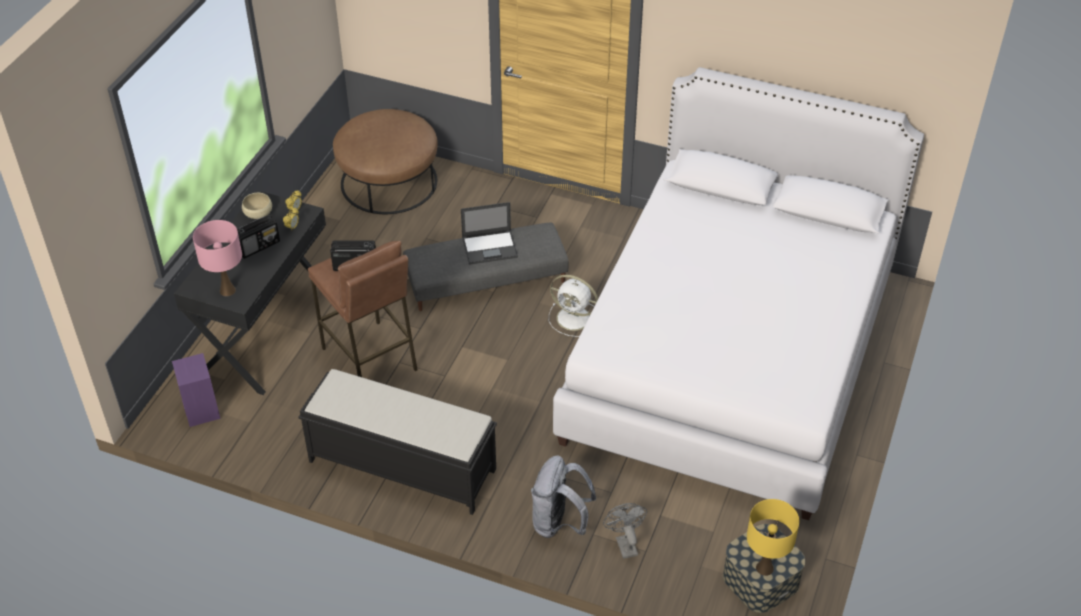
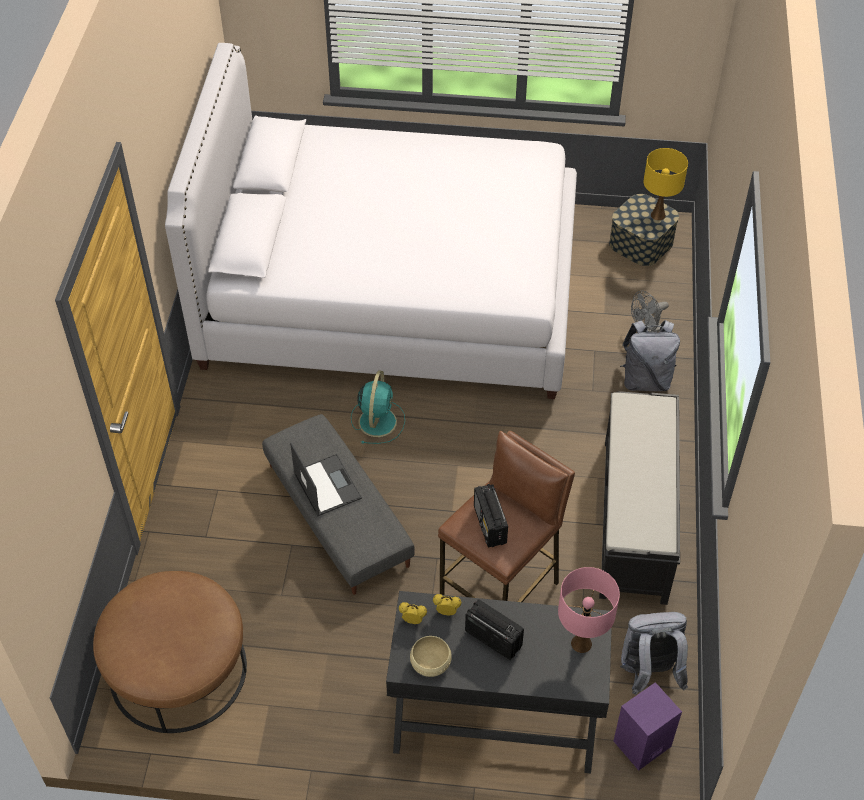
camera: 105 degrees left, 5 degrees up
white fan [549,275,598,337] -> turquoise fan [351,370,405,444]
none -> grey backpack [620,612,688,695]

